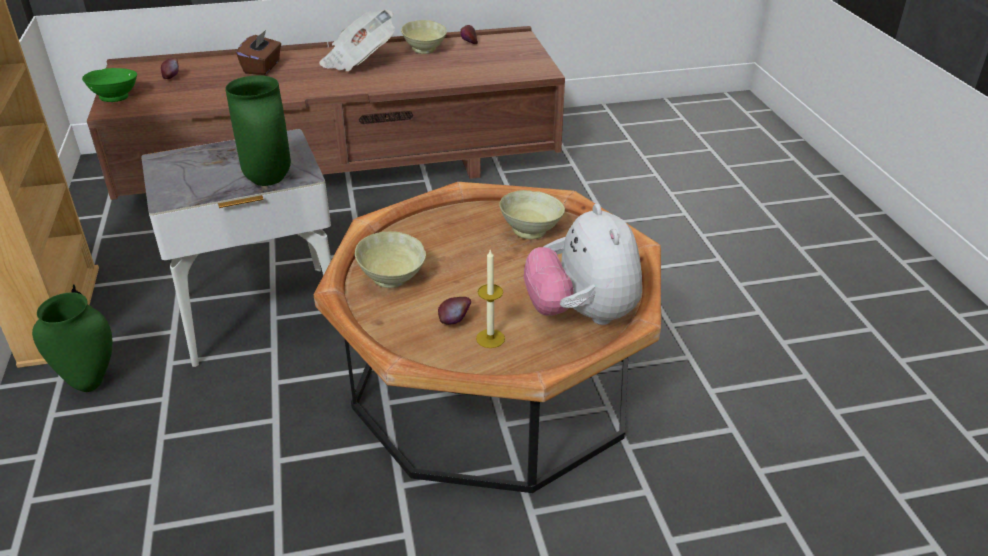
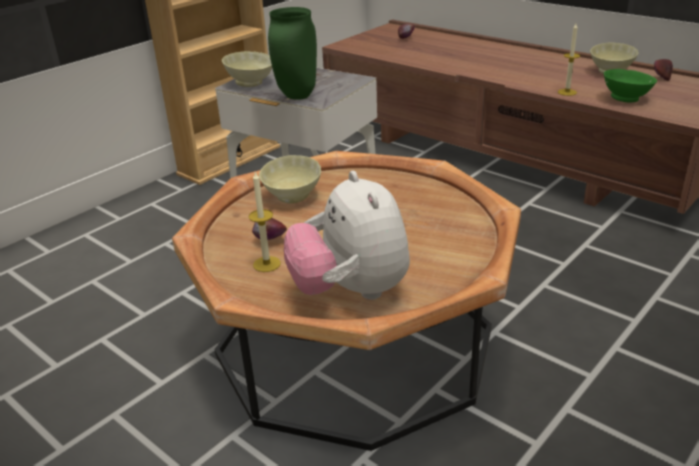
camera: 55 degrees right, 5 degrees down
green vase [32,293,112,392] -> none
green bowl [82,68,137,102] -> green bowl moved to [604,69,657,102]
brown tissue box [236,30,281,75] -> none
newspaper [319,9,395,71] -> none
beige bowl [499,190,565,239] -> beige bowl moved to [222,51,272,87]
plush toy [524,204,642,325] -> plush toy turned 60 degrees counterclockwise [284,171,410,300]
none -> candle [558,24,580,96]

